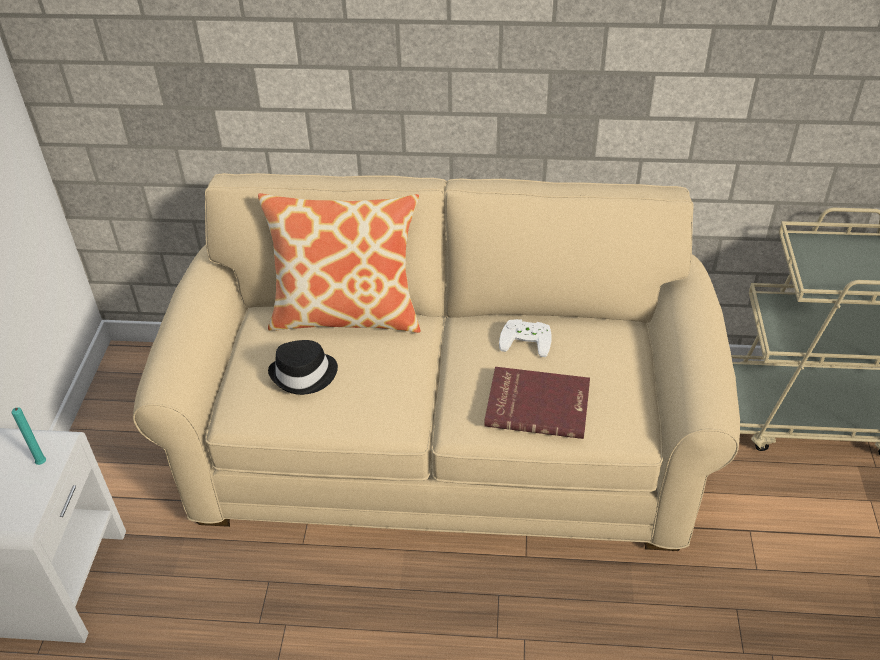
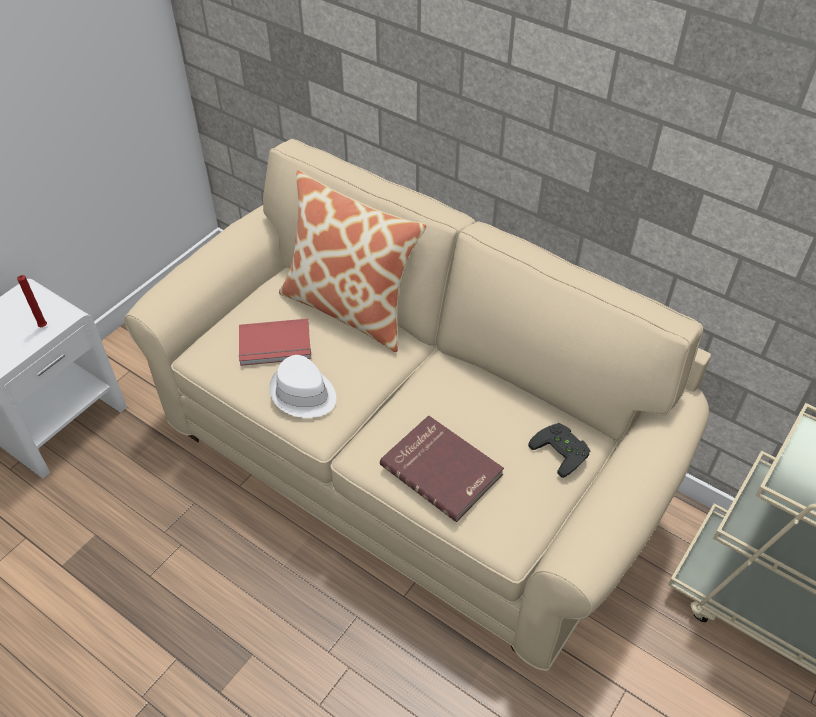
camera: 30 degrees right, 5 degrees up
turquoise candle [12,407,46,465] -> red candle [17,275,47,327]
black hat [268,340,338,395] -> red book [239,319,311,366]
white game controller [499,319,552,357] -> none
none -> white hat [269,355,336,418]
none -> black game controller [528,423,590,478]

